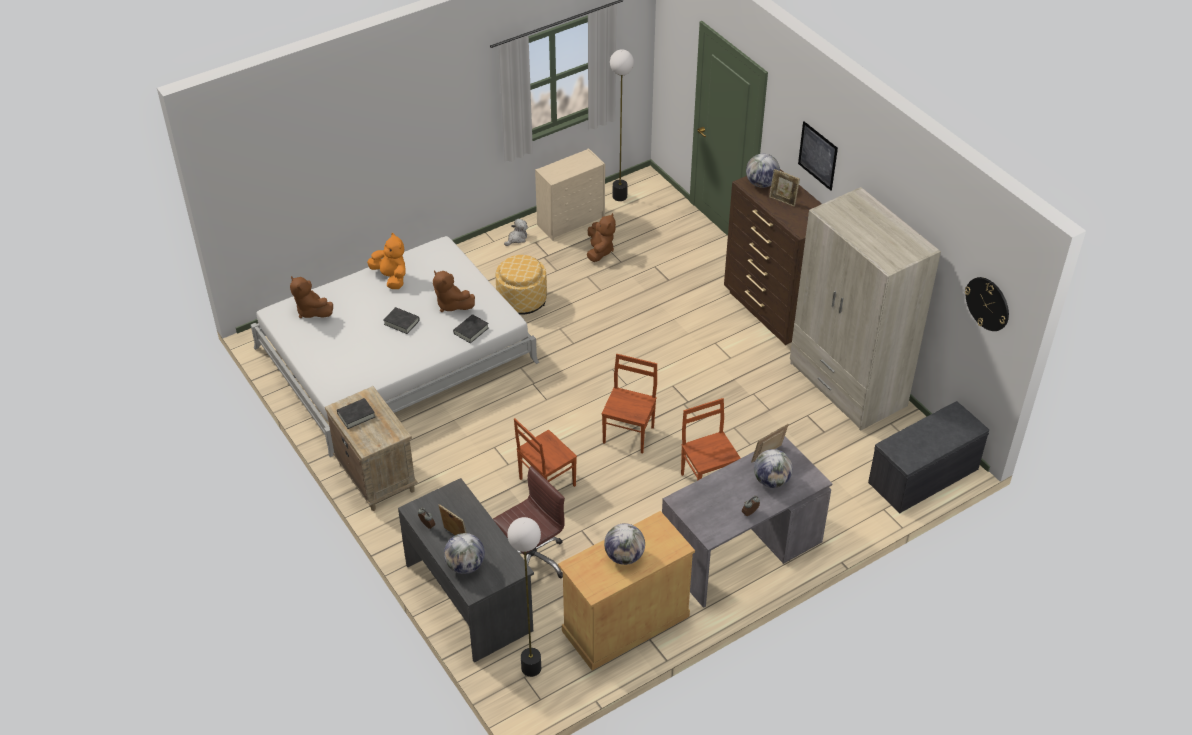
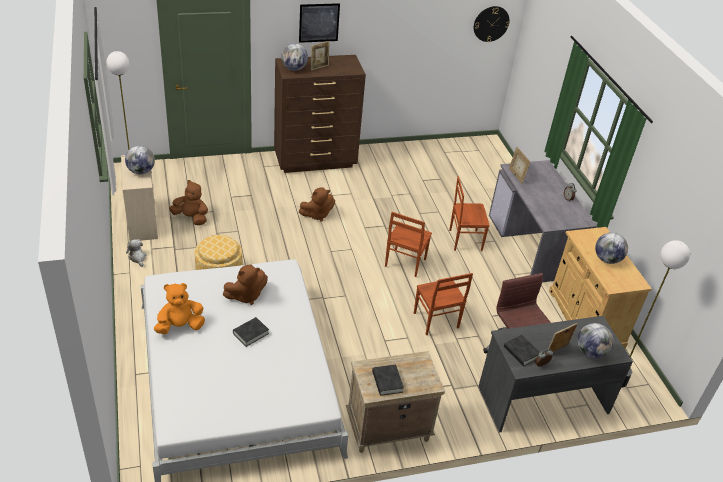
camera: 75 degrees left, 5 degrees down
brown plush toy [290,276,333,318] -> brown plush toy moved to [299,188,335,222]
black book [453,314,489,343] -> black book moved to [504,335,540,366]
brown chair [602,354,657,453] -> brown chair turned 105 degrees counterclockwise [385,212,432,277]
globe [754,449,793,488] -> globe moved to [125,146,155,174]
beige wardrobe [790,187,941,431] -> none
grey bench [868,401,989,513] -> none

